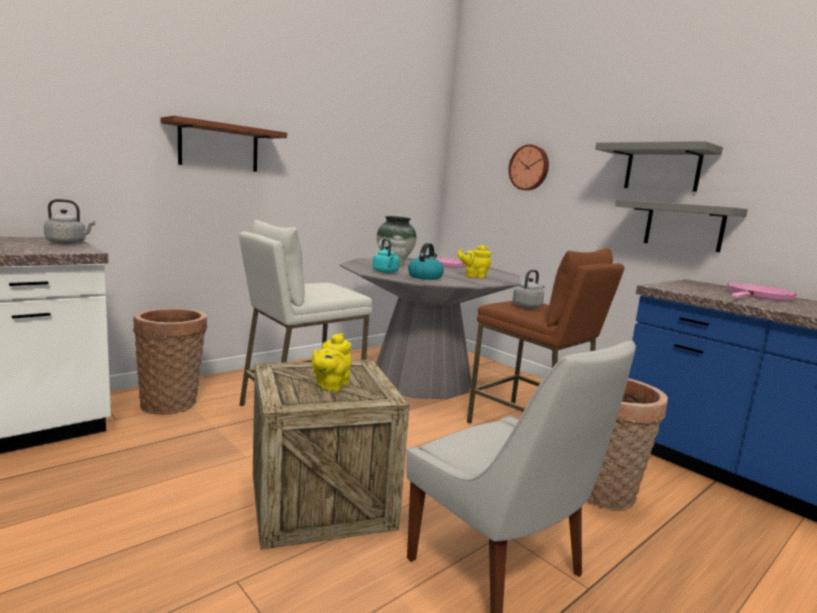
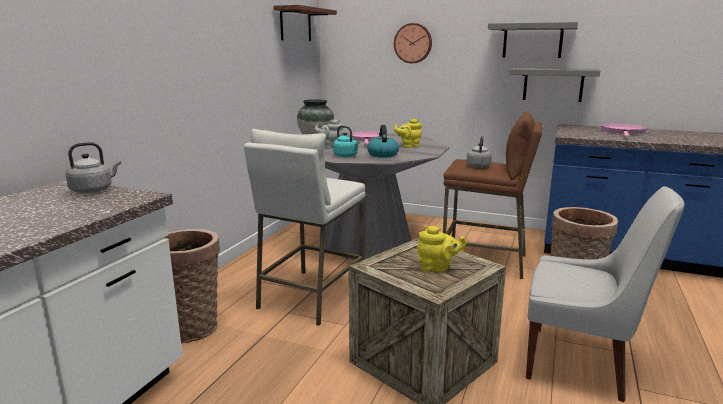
camera: 25 degrees left, 5 degrees up
shelf [161,116,287,172] -> shelf moved to [273,5,337,41]
yellow teapot [311,333,352,392] -> yellow teapot turned 75 degrees counterclockwise [417,226,467,273]

